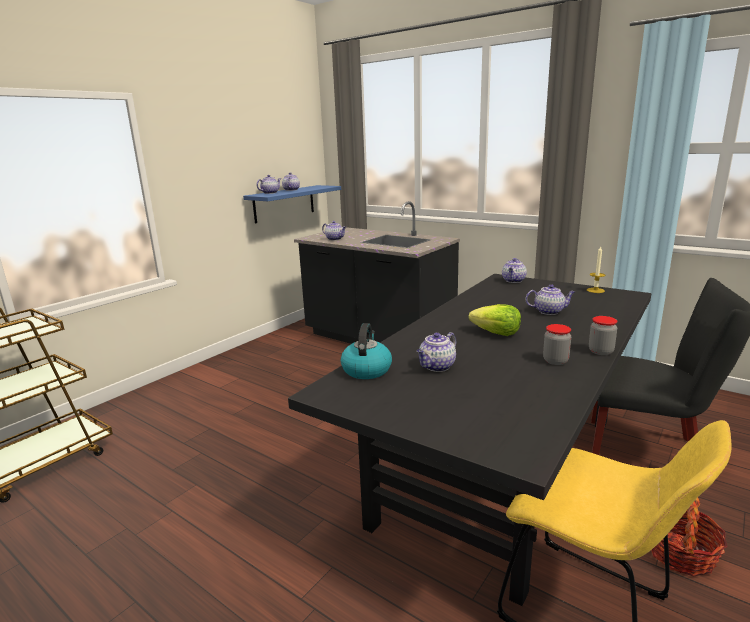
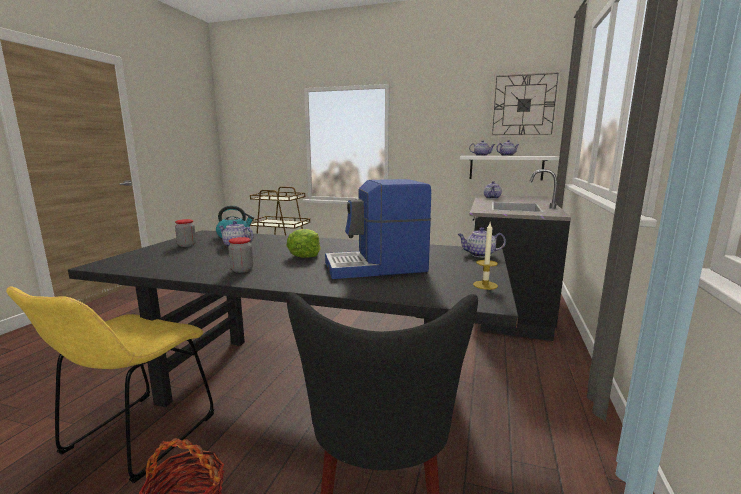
camera: 70 degrees right, 5 degrees down
blue shelf [243,185,341,224] -> white shelf [460,156,559,181]
teapot [525,284,575,315] -> coffee machine [325,179,431,279]
jar [589,316,617,355] -> jar moved to [175,219,196,247]
none -> wall clock [490,70,562,138]

